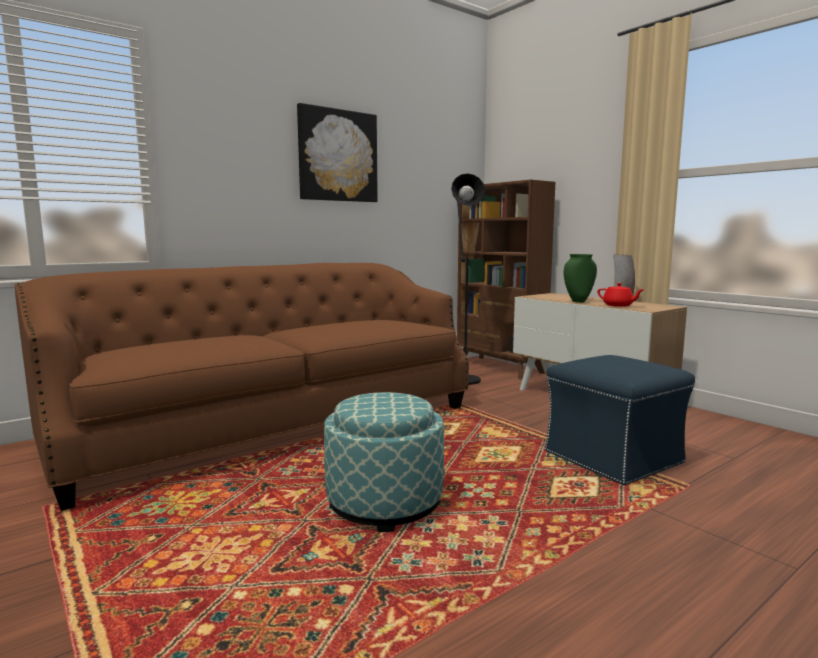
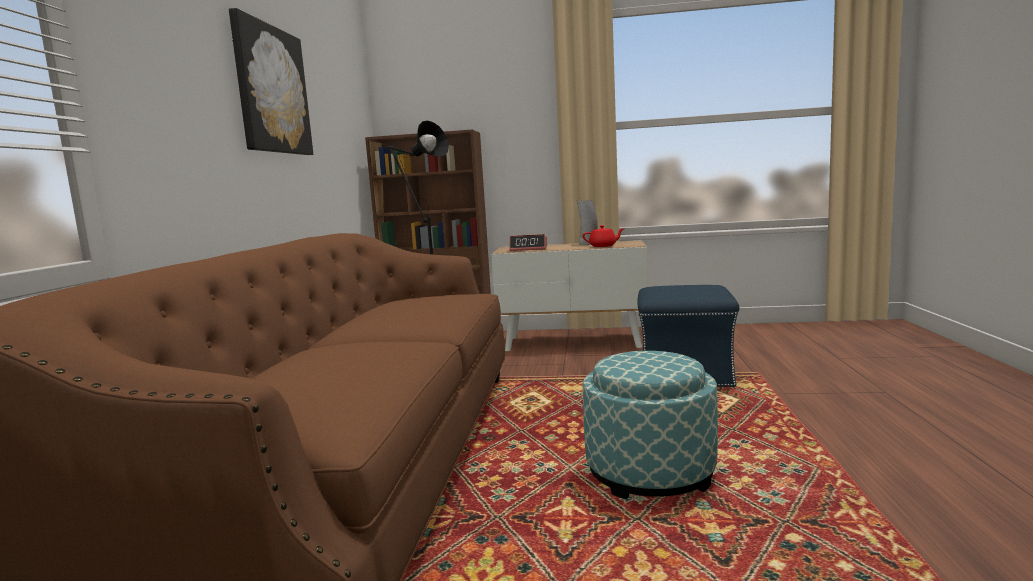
camera: 45 degrees left, 0 degrees up
green vase [564,254,597,303] -> none
none -> alarm clock [509,234,547,251]

